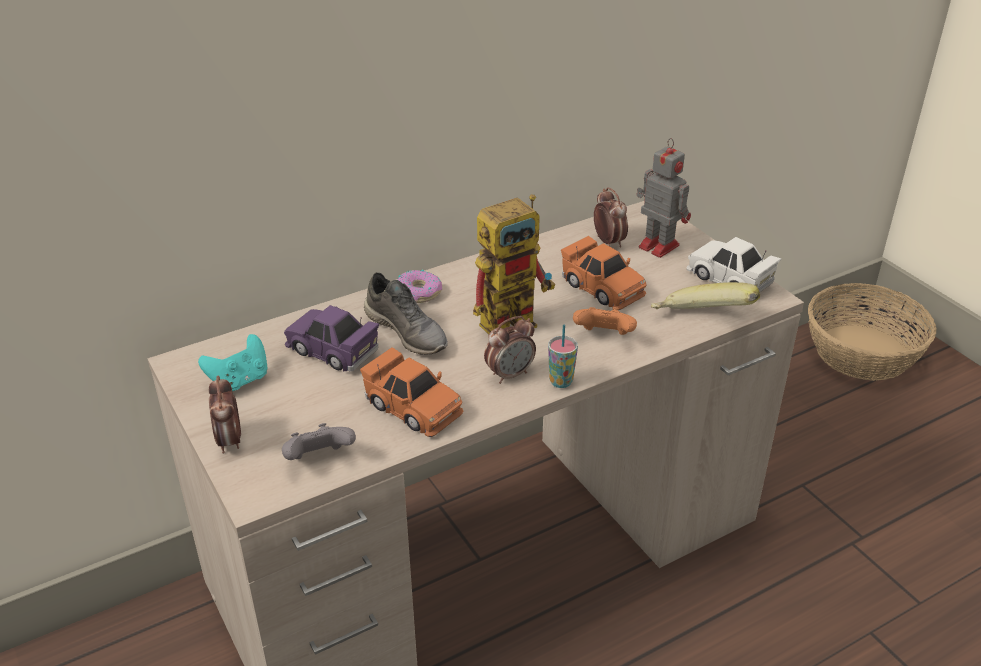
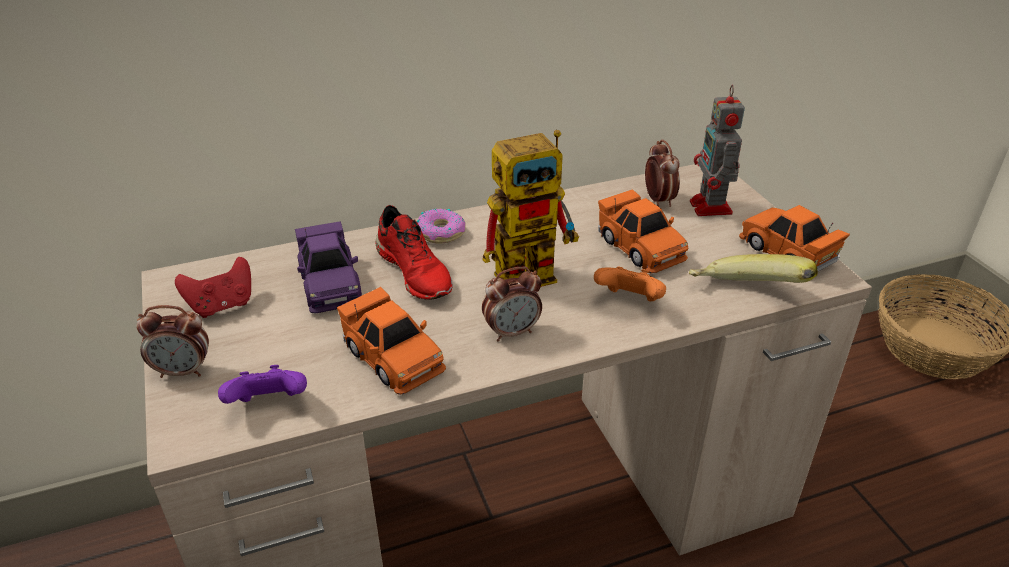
camera: 10 degrees right, 0 degrees up
turquoise game controller [198,334,268,391] -> red game controller [175,257,251,318]
alarm clock [209,376,241,453] -> alarm clock turned 90 degrees counterclockwise [136,305,209,378]
grey game controller [282,423,356,460] -> purple game controller [218,365,307,404]
purple toy car [284,305,379,372] -> purple toy car turned 150 degrees counterclockwise [295,221,362,313]
grey shoe [364,272,448,355] -> red shoe [375,205,453,300]
cup [548,324,578,388] -> none
toy robot [637,138,691,258] -> toy robot turned 150 degrees counterclockwise [690,85,745,216]
white toy car [686,237,781,292] -> orange toy car [739,205,850,271]

